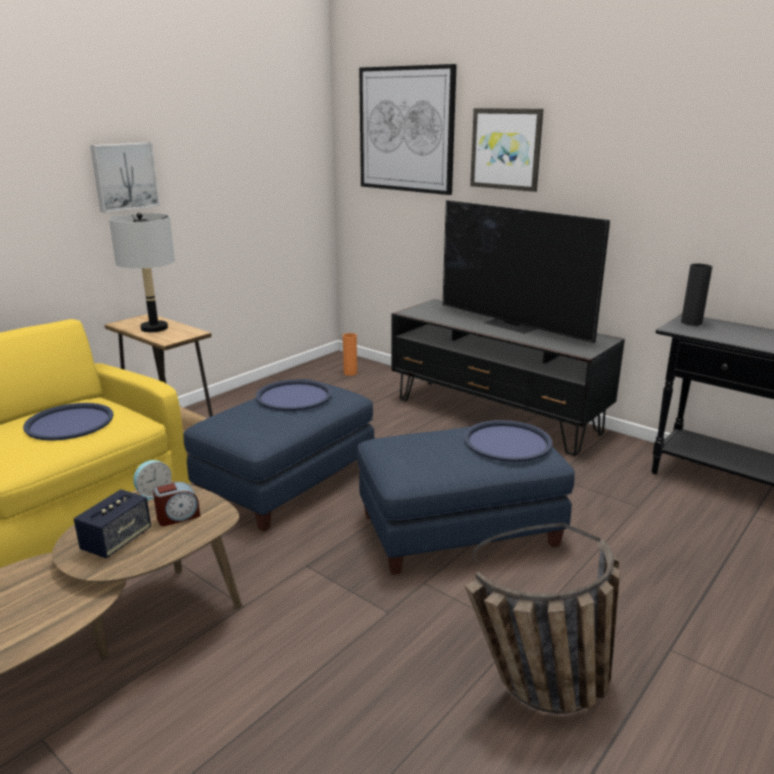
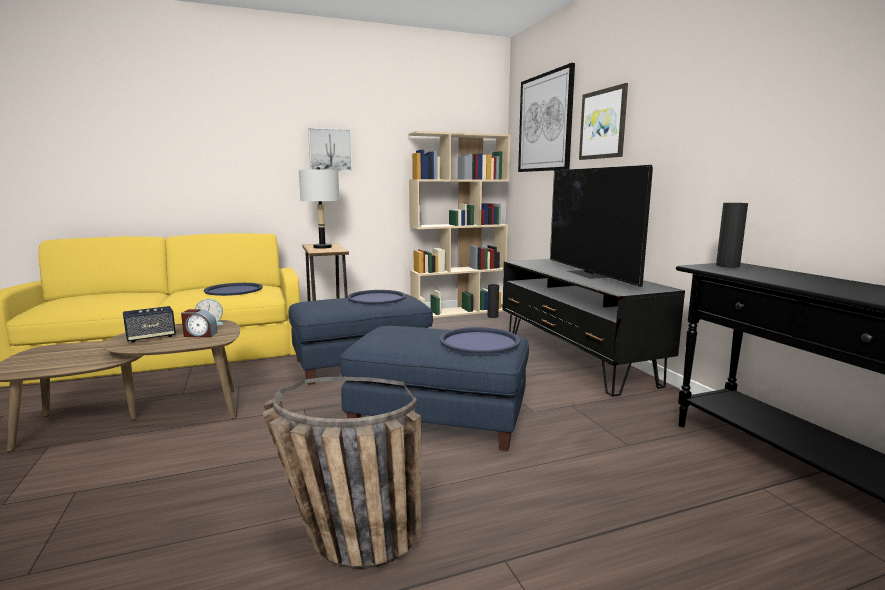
camera: 30 degrees right, 10 degrees down
orange vase [343,333,357,376] -> black vase [488,284,499,318]
none -> beige bookcase [408,131,510,318]

